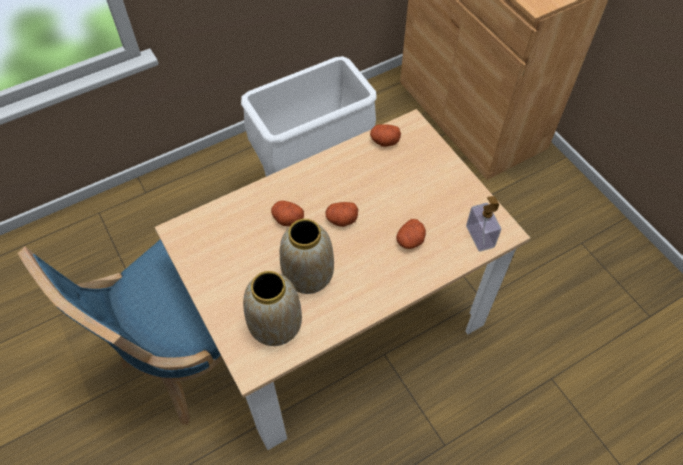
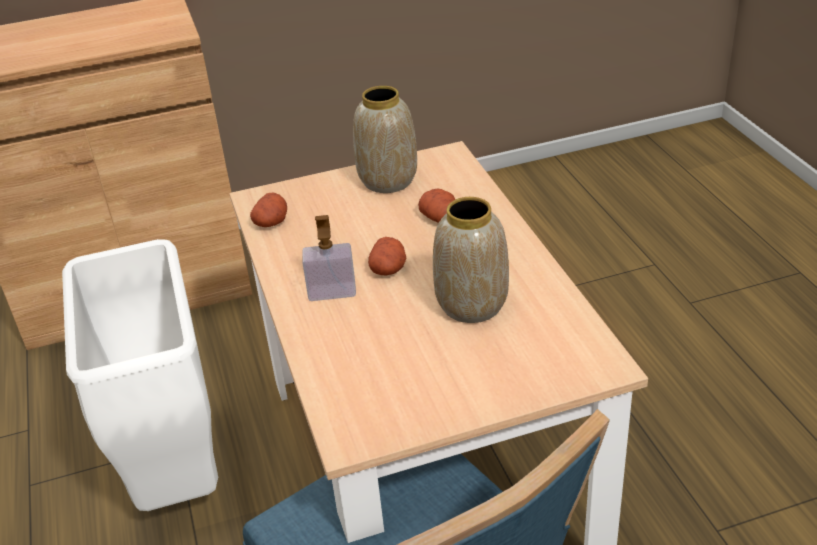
camera: 75 degrees left, 20 degrees down
vase [243,271,302,346] -> vase moved to [353,86,417,193]
potato [271,200,304,226] -> none
soap dispenser [466,196,501,252] -> soap dispenser moved to [302,215,356,301]

